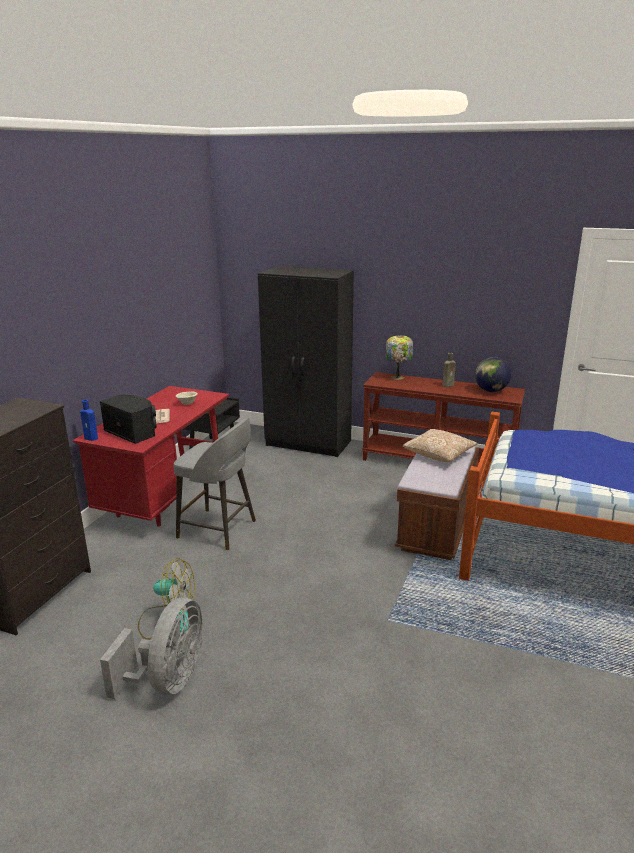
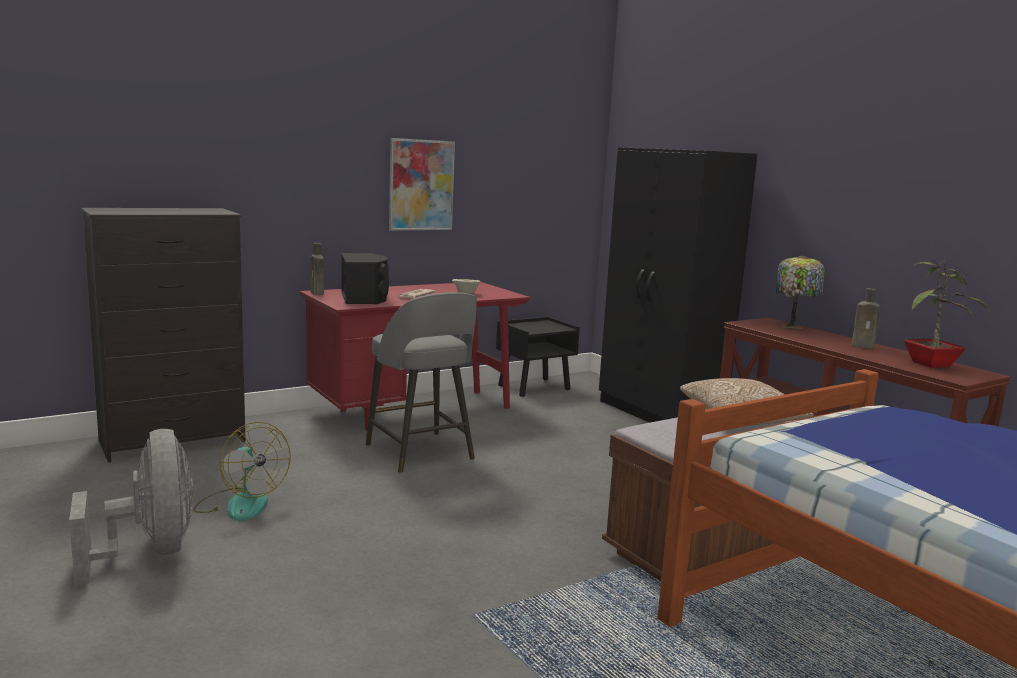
camera: 35 degrees right, 10 degrees down
blue bottle [80,400,98,441] -> brown bottle [310,243,324,295]
grey fan [100,598,203,699] -> grey fan turned 75 degrees counterclockwise [69,429,194,585]
globe [475,357,511,392] -> potted plant [904,259,990,368]
none -> picture [389,138,455,231]

